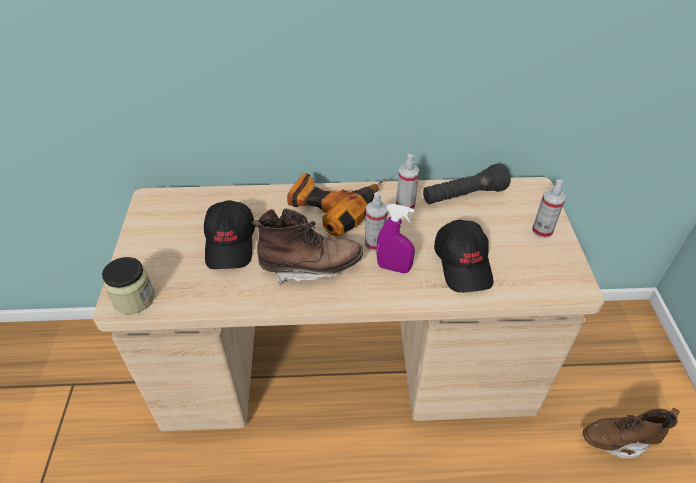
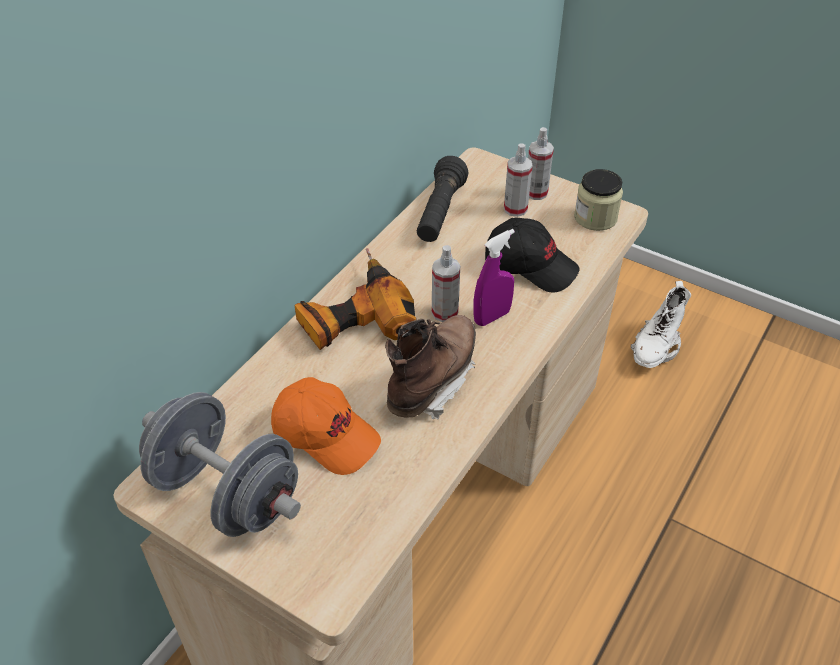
camera: 55 degrees left, 0 degrees up
jar [102,257,155,314] -> jar moved to [574,169,623,231]
black cap [204,200,255,269] -> orange cap [271,377,381,475]
spray bottle [396,154,419,209] -> spray bottle moved to [504,143,532,217]
brown boot [583,407,680,458] -> white boot [631,281,691,368]
none -> grey dumbbell [139,392,301,537]

